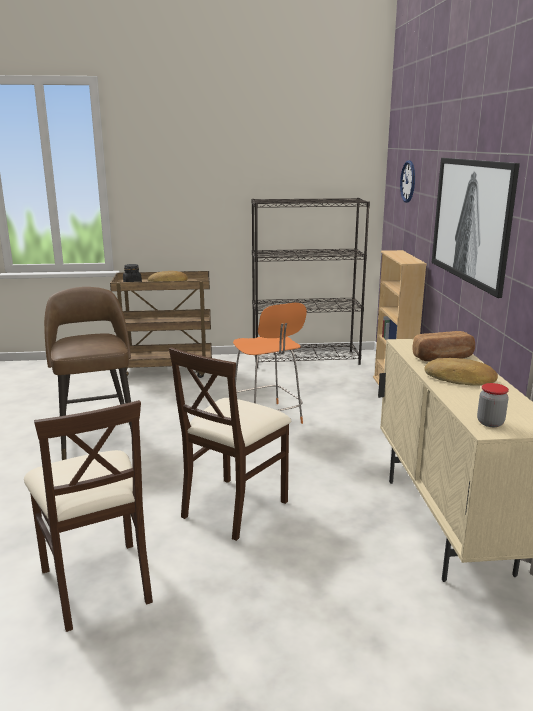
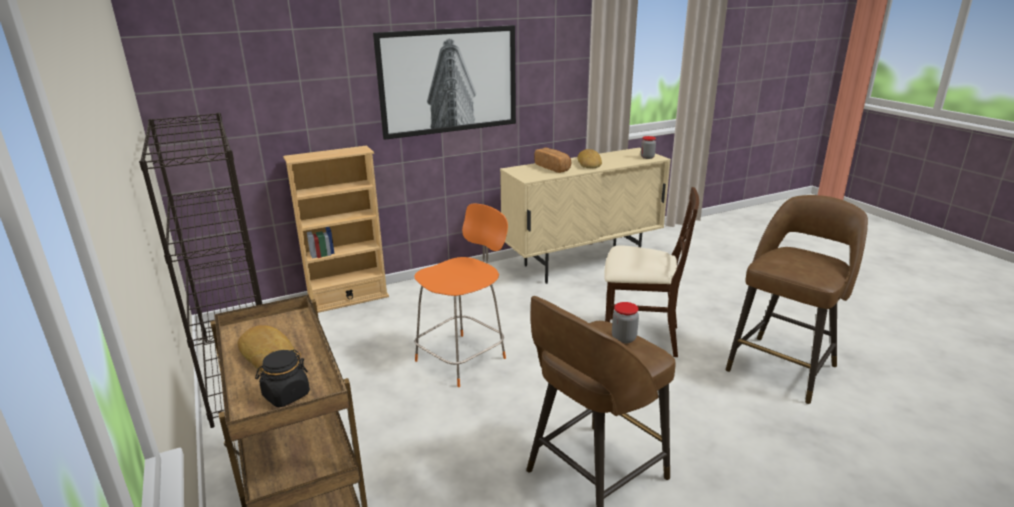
camera: 110 degrees left, 5 degrees up
beige chair [24,400,153,632] -> brown stool [726,195,868,404]
wall clock [400,160,415,203] -> none
none -> jar [612,302,639,344]

